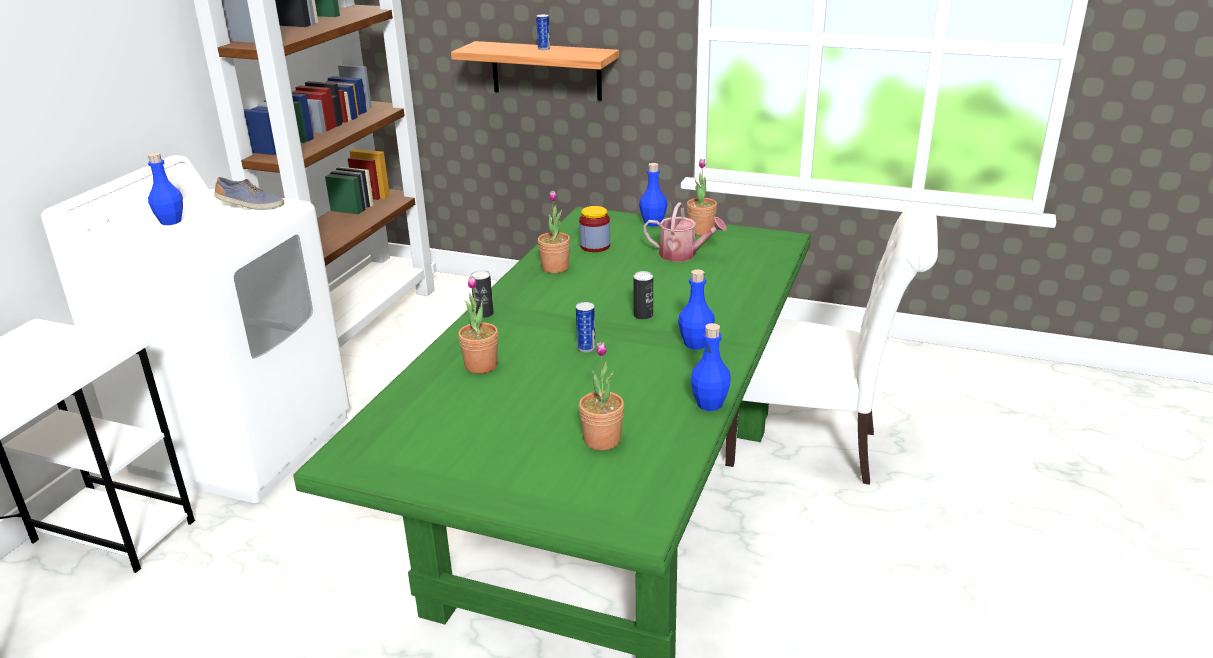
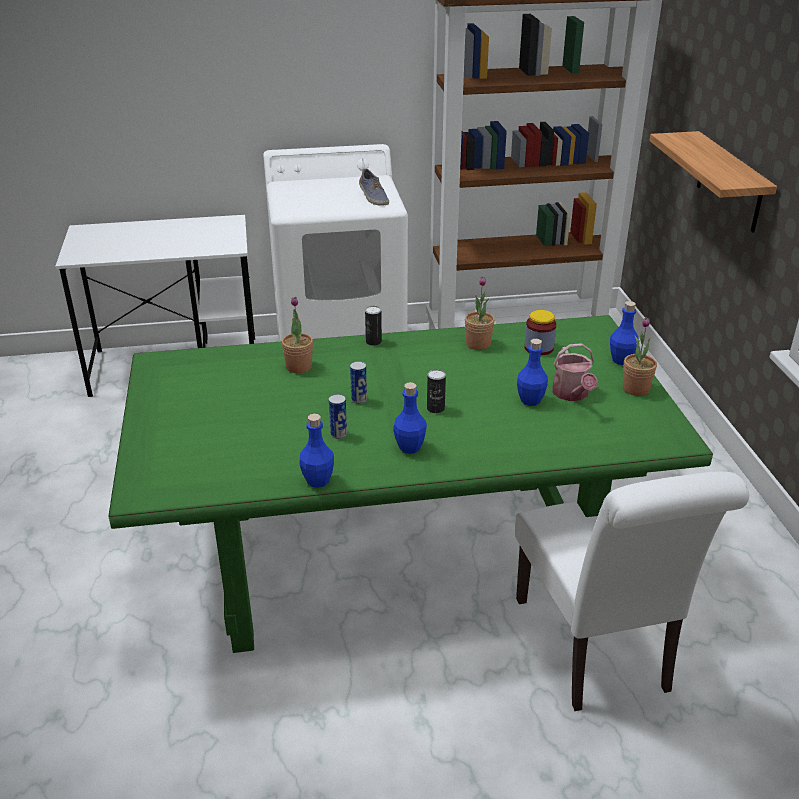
camera: 60 degrees right, 5 degrees up
blue bottle [148,153,183,225] -> blue bottle moved to [517,339,548,406]
can [536,14,550,50] -> can moved to [329,394,347,439]
potted plant [579,342,624,451] -> none

